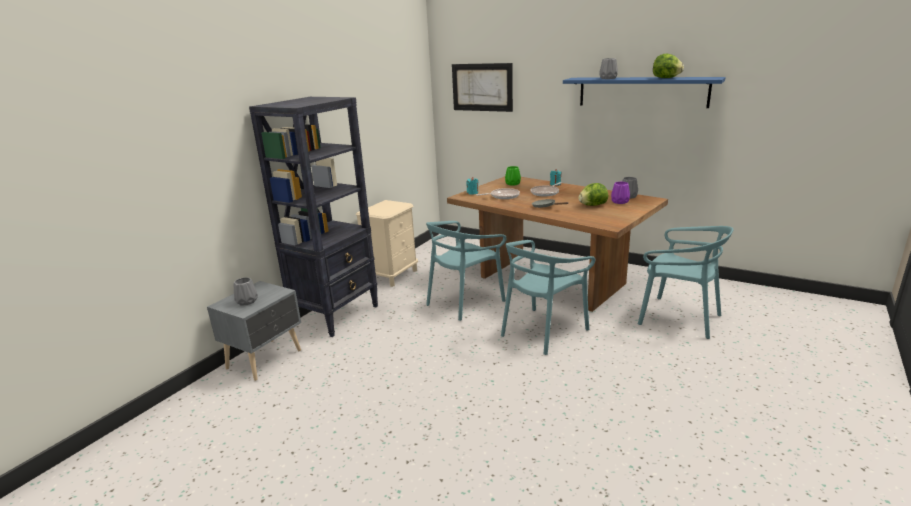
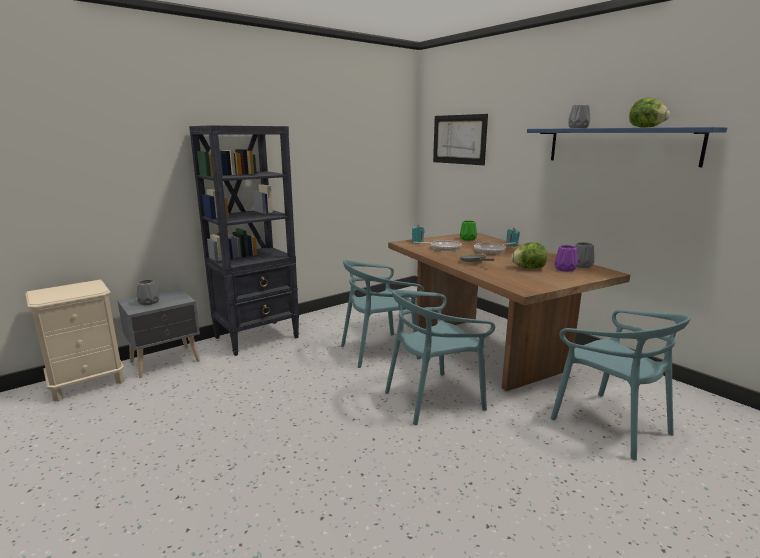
camera: 20 degrees right, 5 degrees down
beige nightstand [356,200,418,287] -> beige nightstand moved to [25,280,125,401]

